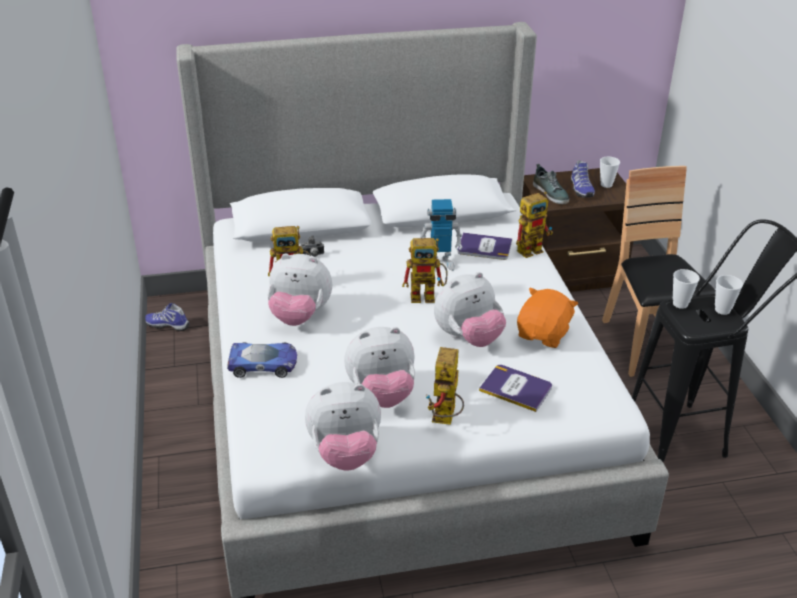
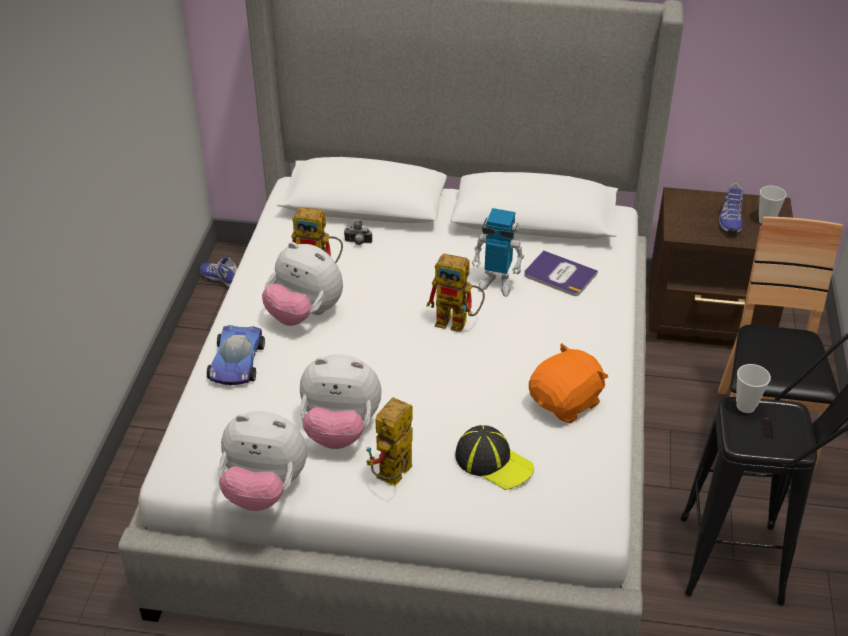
camera: 20 degrees right, 5 degrees up
toy car [227,342,297,378] -> toy car turned 75 degrees clockwise [207,325,265,385]
plush toy [434,272,506,347] -> none
book [479,365,552,412] -> cap [455,425,534,490]
toy robot [516,192,553,258] -> none
shoe [533,164,569,204] -> none
cup [715,275,743,315] -> none

